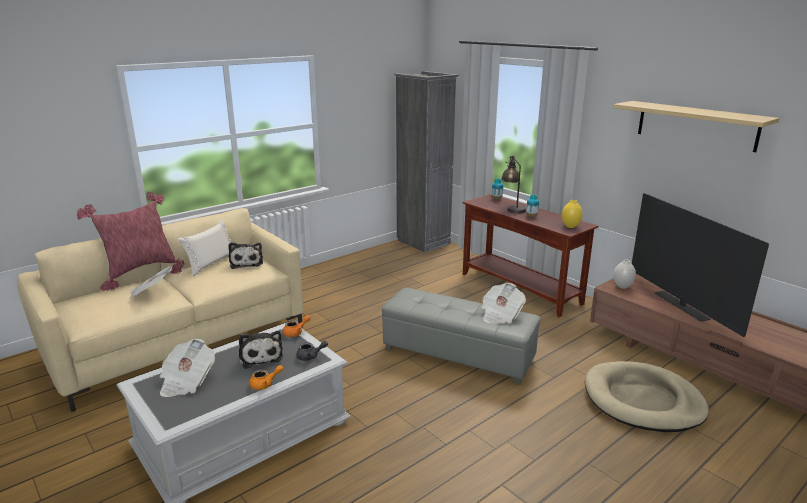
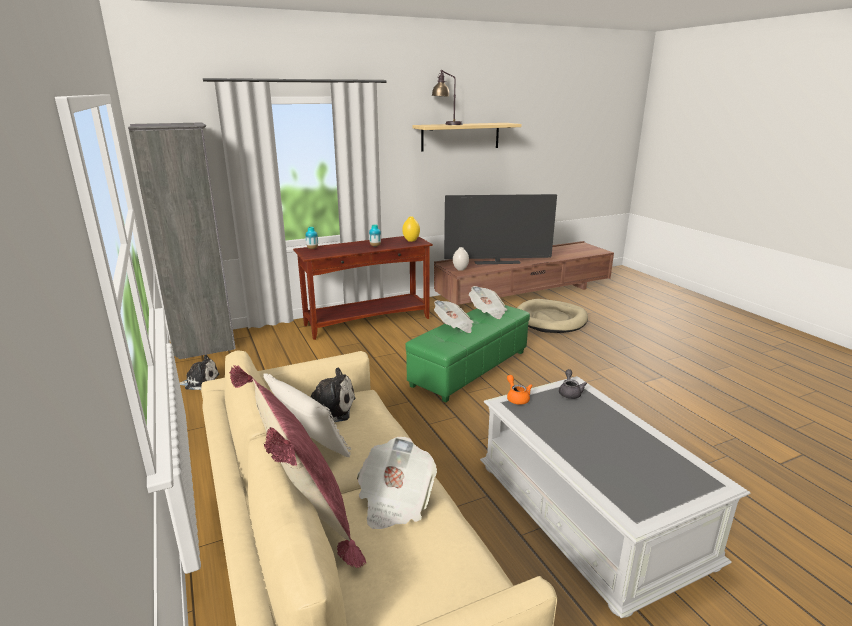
camera: 75 degrees left, 0 degrees up
newspaper [160,339,215,397] -> newspaper moved to [434,300,473,333]
plush toy [239,331,283,369] -> plush toy moved to [179,355,219,390]
orange teapot [249,365,283,390] -> none
grey ottoman [382,288,541,384] -> green ottoman [405,305,530,403]
table lamp [501,156,526,214] -> table lamp moved to [431,70,463,125]

